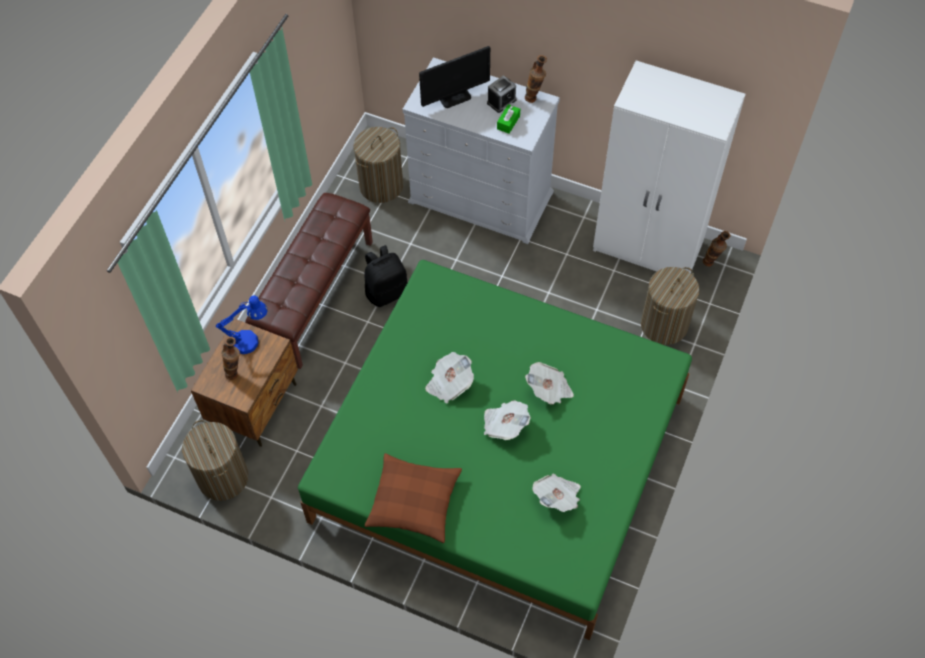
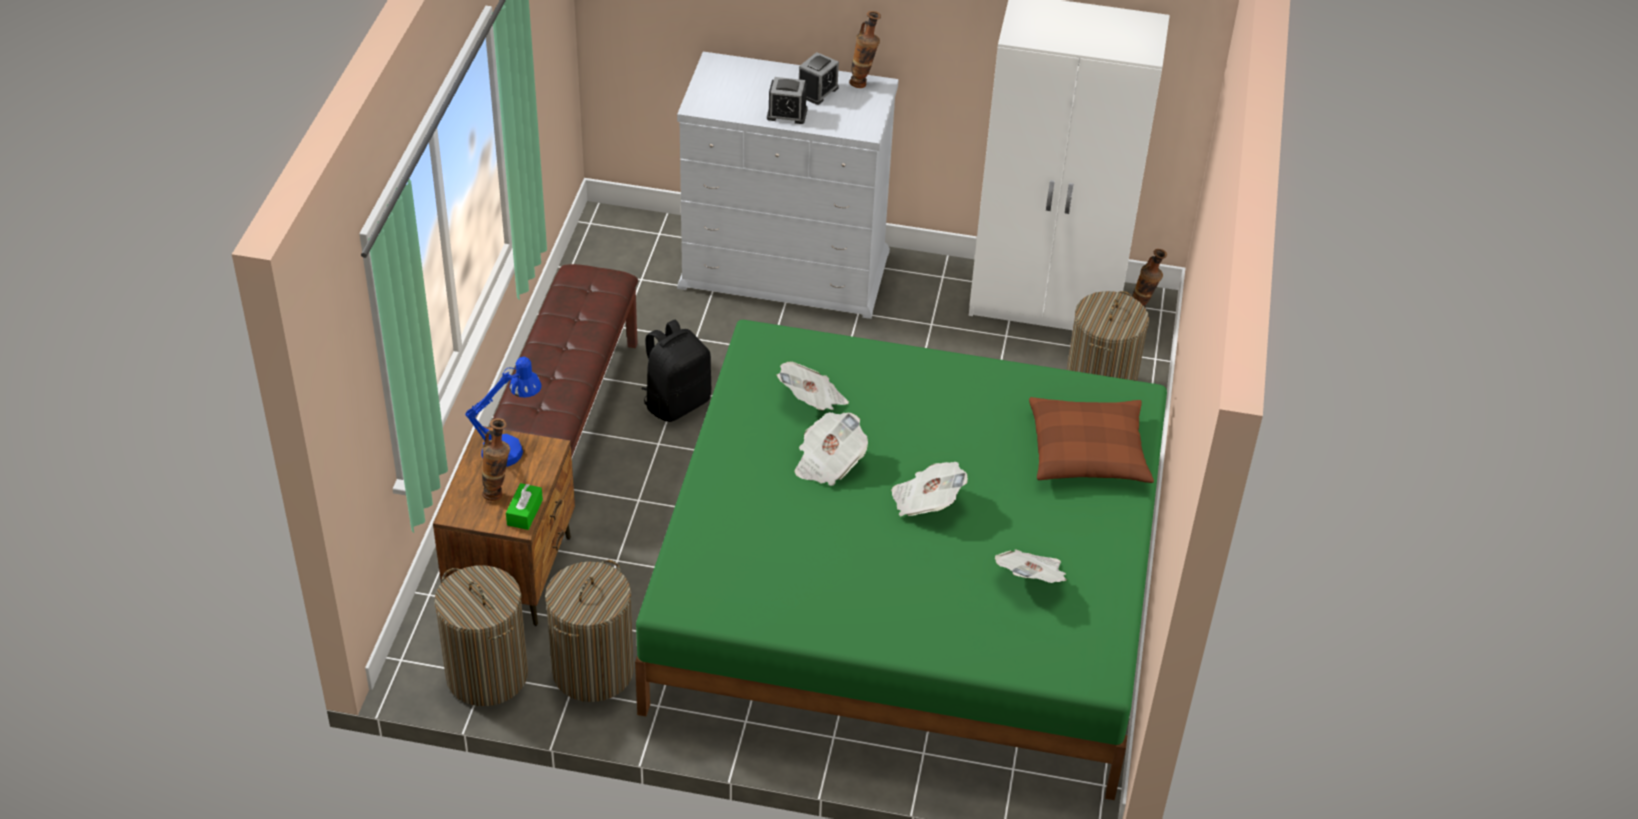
camera: 15 degrees left, 15 degrees down
laundry basket [354,127,403,203] -> laundry basket moved to [545,560,634,702]
brown pillow [365,453,462,543] -> brown pillow moved to [1029,397,1154,483]
monitor [419,46,490,108] -> none
green tissue box [497,104,520,134] -> green tissue box moved to [506,483,543,530]
newspaper [525,362,574,405] -> newspaper moved to [777,362,849,410]
none -> alarm clock [767,77,808,124]

